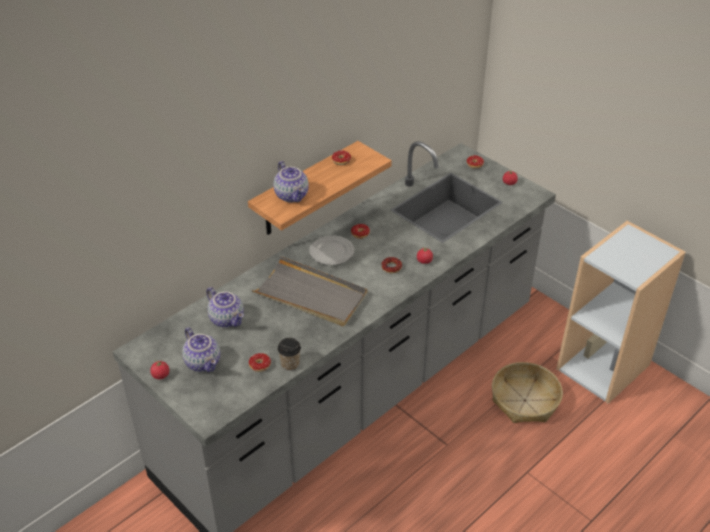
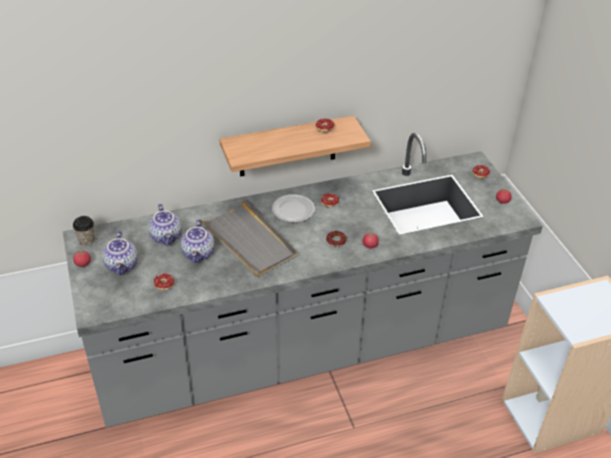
camera: 25 degrees right, 0 degrees up
teapot [273,161,309,203] -> teapot moved to [181,219,215,263]
cup [277,338,301,371] -> cup moved to [73,216,95,246]
basket [492,362,563,423] -> none

